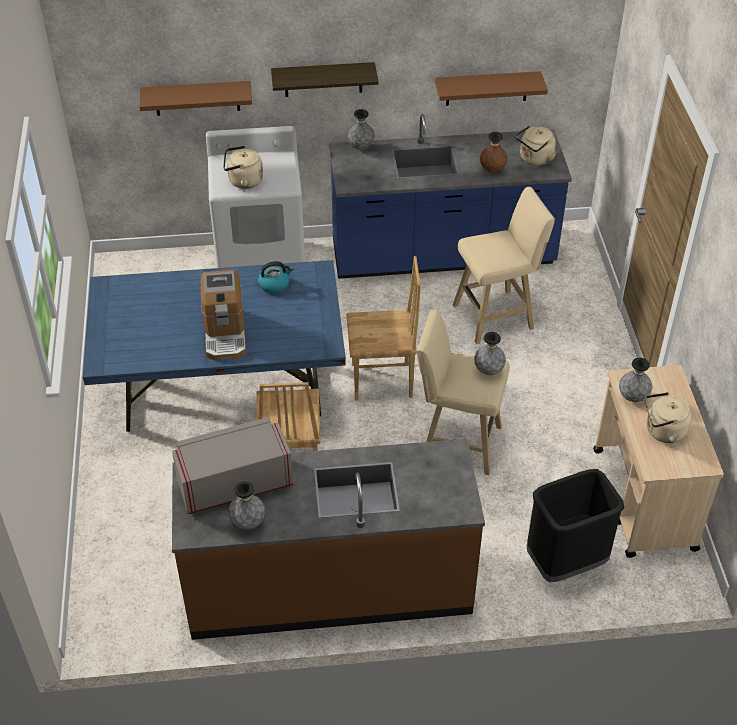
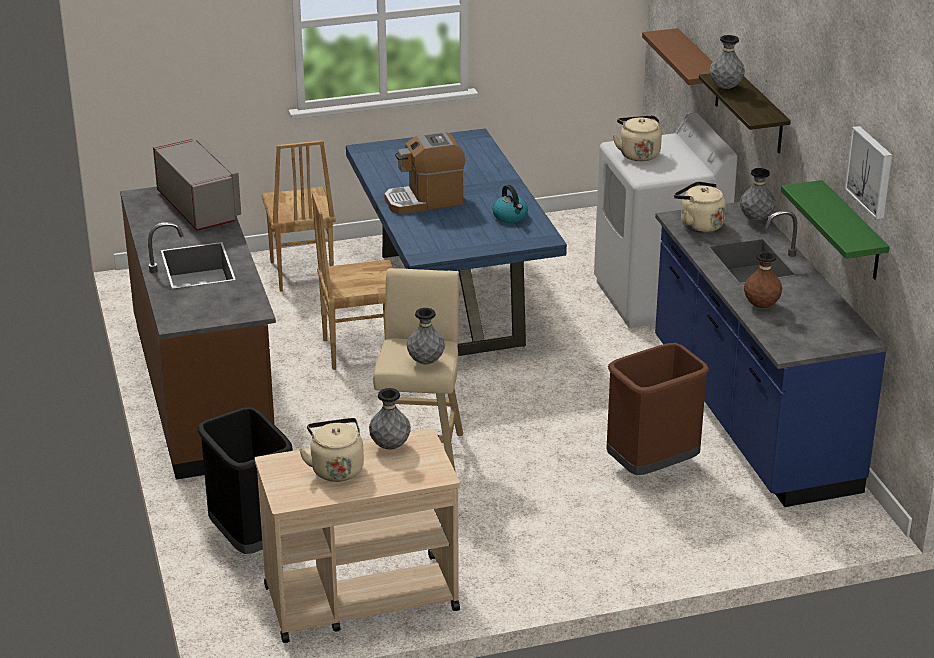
camera: 80 degrees right, 15 degrees down
grey vase [228,481,265,530] -> grey vase moved to [710,35,745,89]
brown chair [347,256,421,400] -> brown chair moved to [261,140,336,292]
brown shelf [435,71,548,106] -> green shelf [781,180,890,280]
beige stool [453,187,555,344] -> brown trash can [606,343,709,475]
beige kettle [515,125,556,165] -> beige kettle moved to [674,181,726,233]
none -> picture [845,126,892,219]

